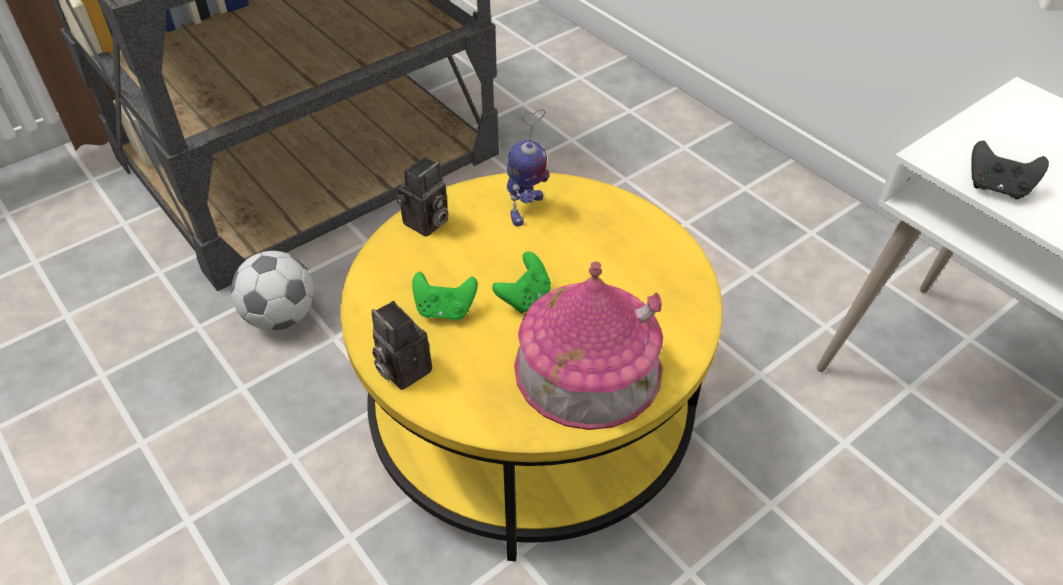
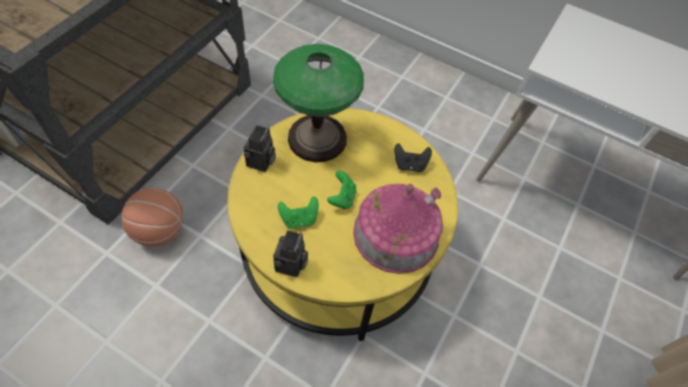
camera: 25 degrees left, 10 degrees up
football [231,251,314,331] -> basketball [121,188,184,247]
camera [371,301,432,390] -> camera turned 105 degrees counterclockwise [273,230,308,277]
toy robot [507,109,549,226] -> table lamp [273,44,364,162]
black game controller [971,141,1049,199] -> black game controller moved to [394,143,432,172]

